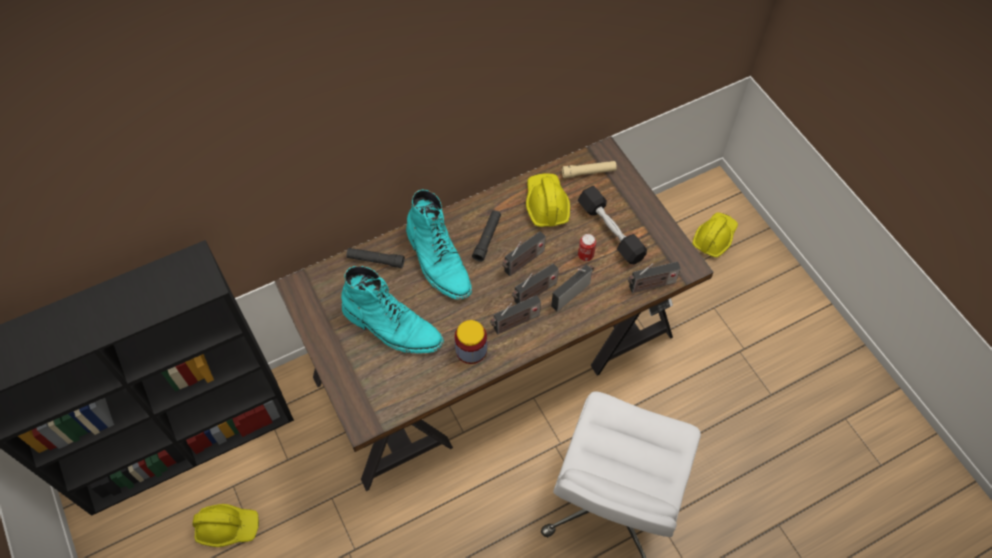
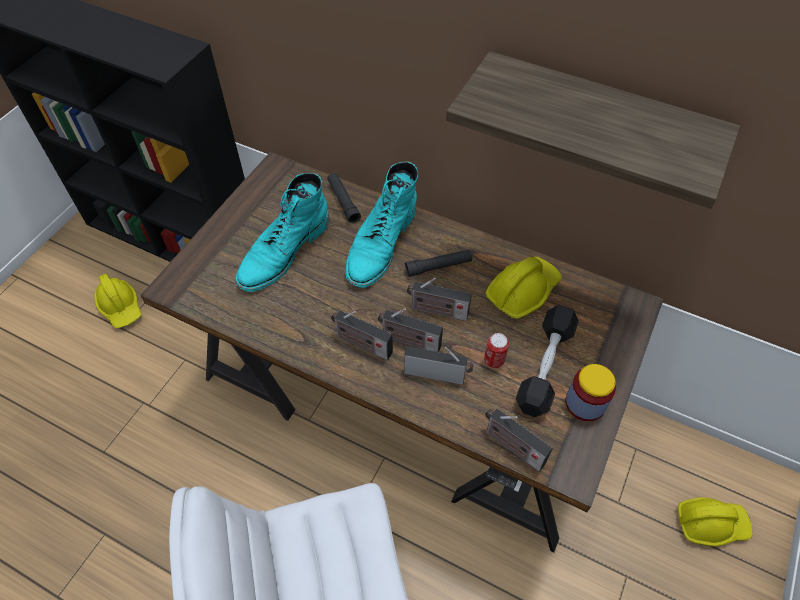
camera: 55 degrees right, 5 degrees down
turquoise boot [341,266,444,353] -> turquoise boot turned 45 degrees clockwise [235,173,330,292]
jar [455,320,487,364] -> jar moved to [565,364,616,421]
beige flashlight [562,161,617,178] -> none
none -> shelf [446,51,740,208]

